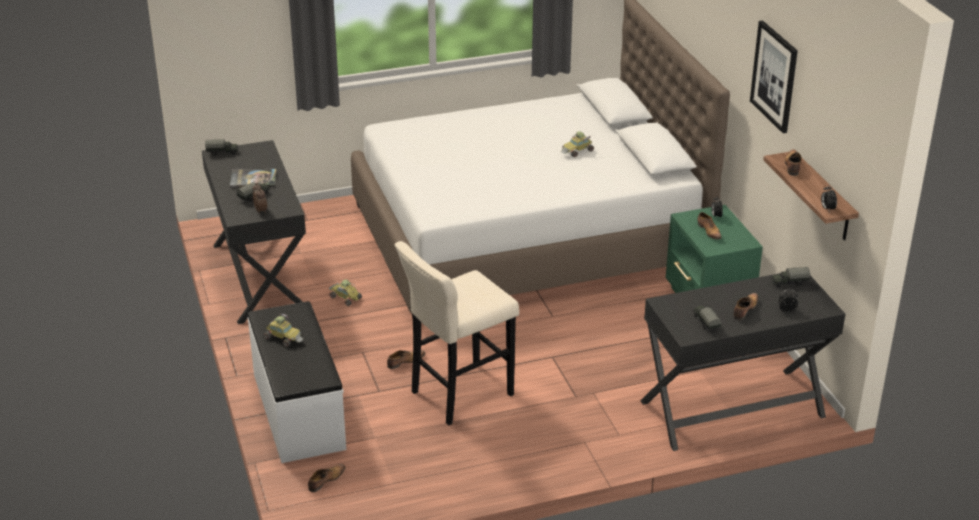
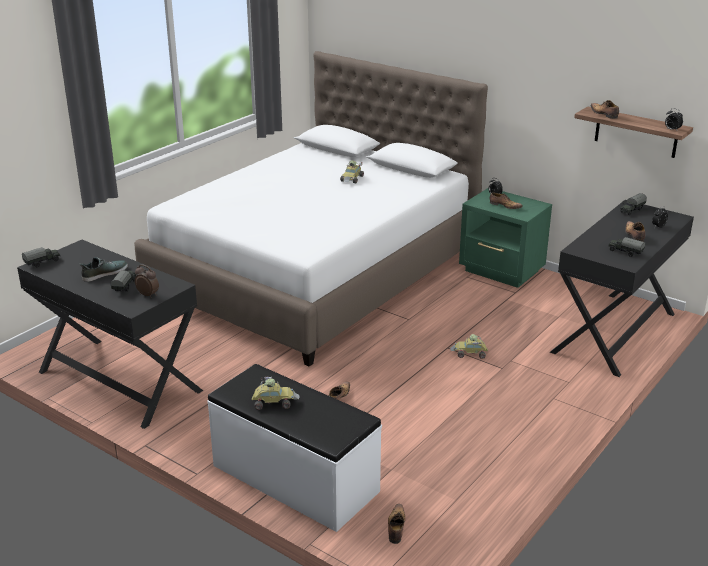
camera: 35 degrees left, 5 degrees down
book [230,169,277,187] -> shoe [80,257,128,282]
toy car [329,280,362,306] -> toy car moved to [450,334,488,359]
beige stool [395,241,519,425] -> none
picture [750,20,798,133] -> none

